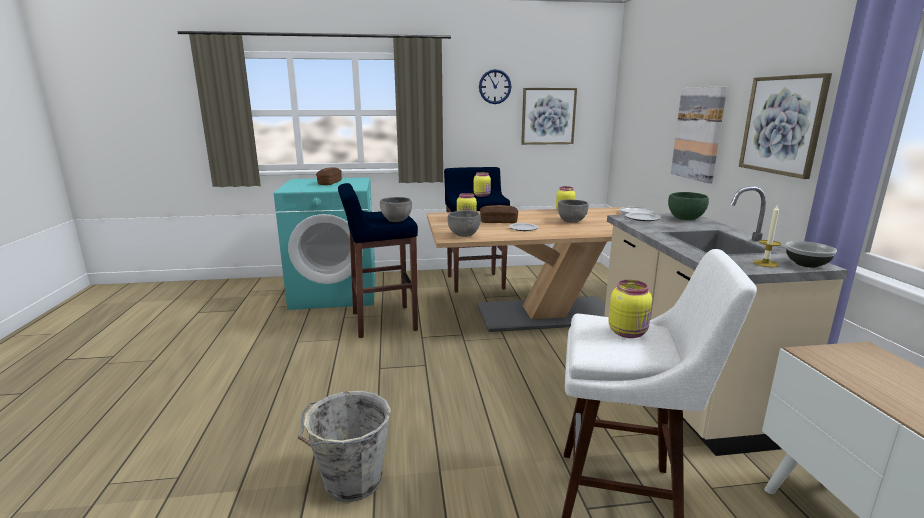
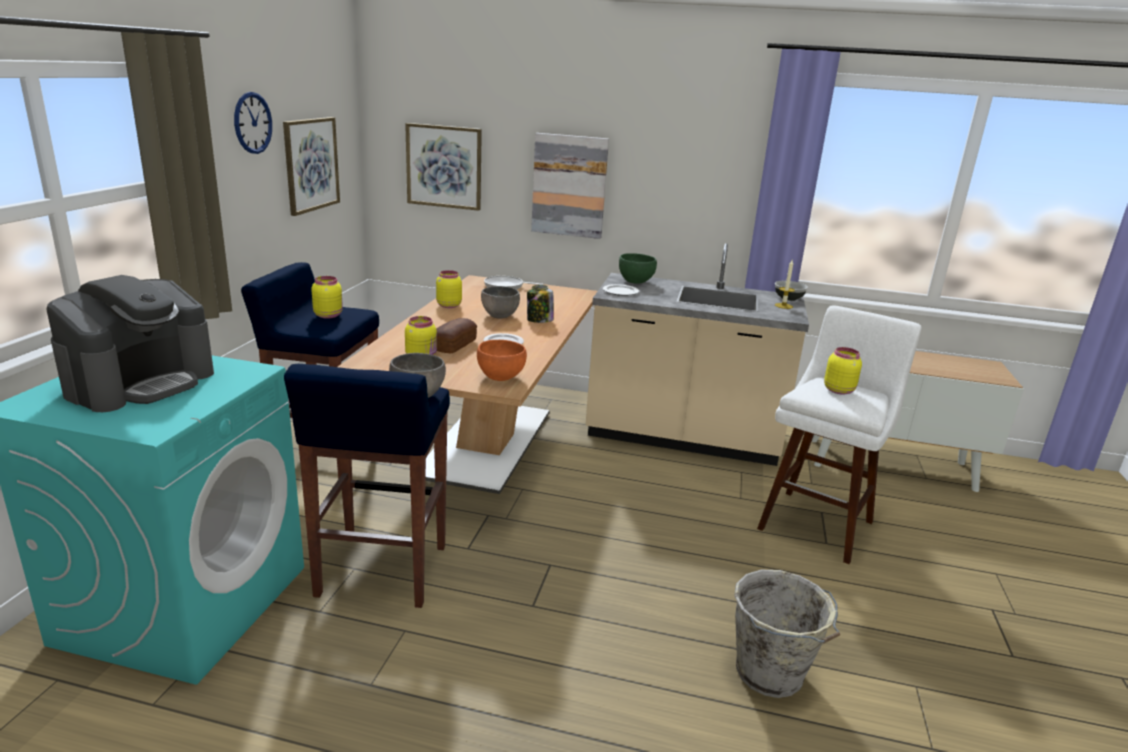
camera: 70 degrees left, 5 degrees up
bread [316,167,342,185] -> coffee machine [46,275,214,412]
grey bowl [447,210,481,237] -> orange bowl [477,340,527,381]
picture [739,73,832,179] -> picture moved to [405,123,482,211]
none -> jar [527,285,554,323]

